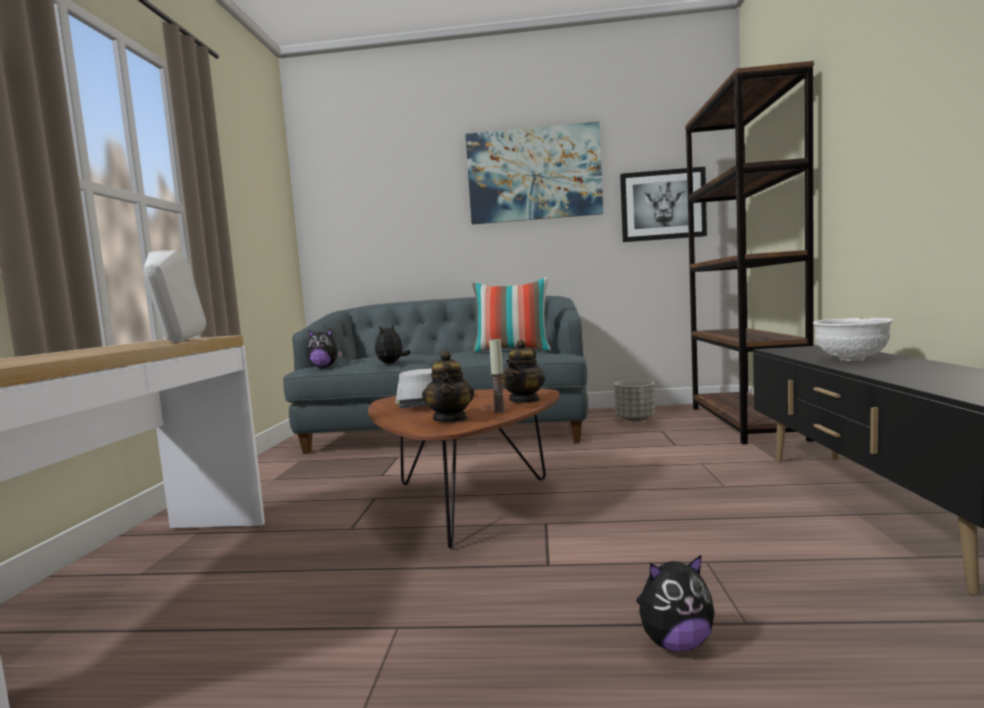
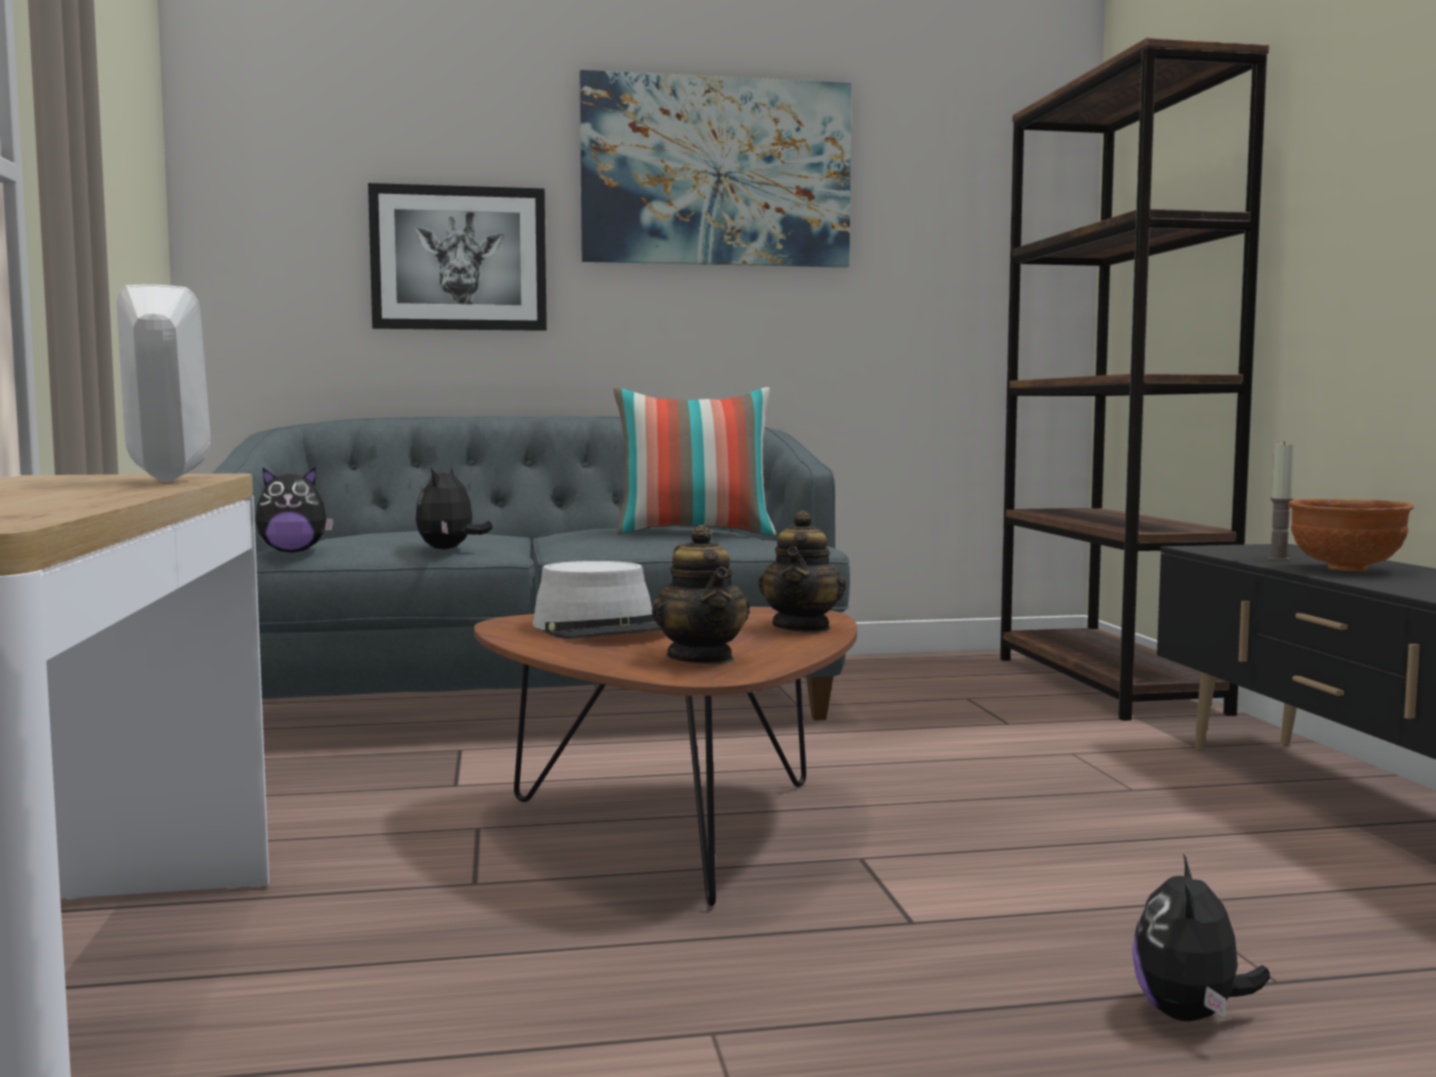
camera: 15 degrees left, 0 degrees up
candle [489,337,506,413] -> candle moved to [1268,441,1295,560]
grey planter [614,380,655,421] -> none
picture [620,167,707,242] -> picture moved to [368,183,547,331]
plush toy [636,554,715,652] -> plush toy turned 135 degrees clockwise [1132,853,1270,1021]
white bowl [813,318,893,361] -> brown bowl [1288,499,1414,571]

